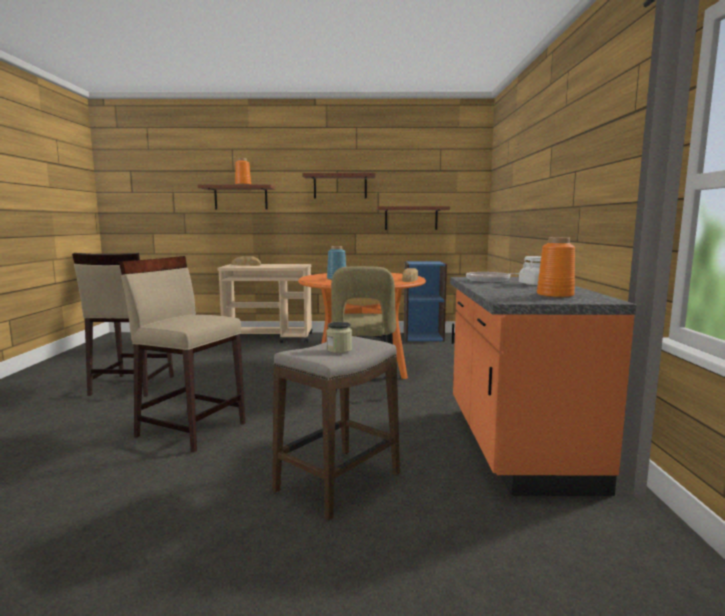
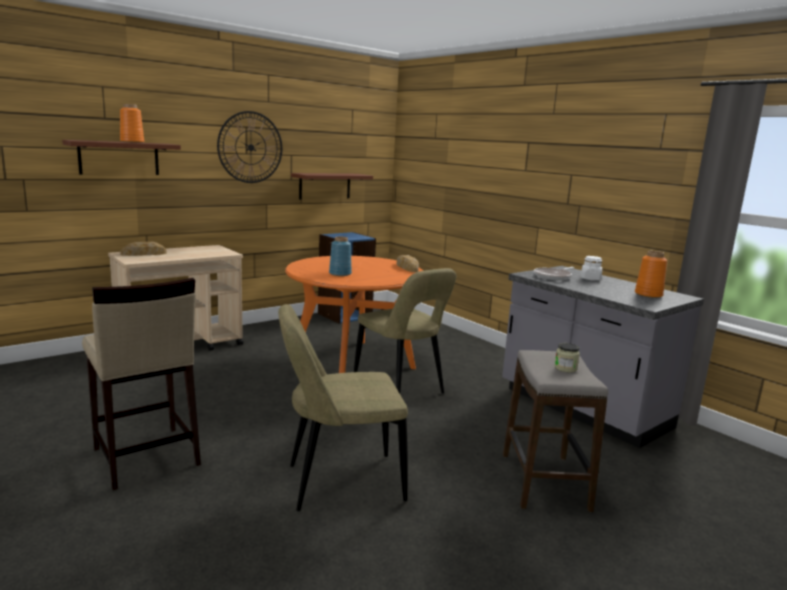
camera: 40 degrees left, 5 degrees up
beige stool [119,256,245,453] -> beige chair [278,304,408,511]
brown shelf [302,173,376,198] -> wall clock [217,111,282,183]
orange counter [450,277,637,496] -> grey counter [502,266,704,448]

